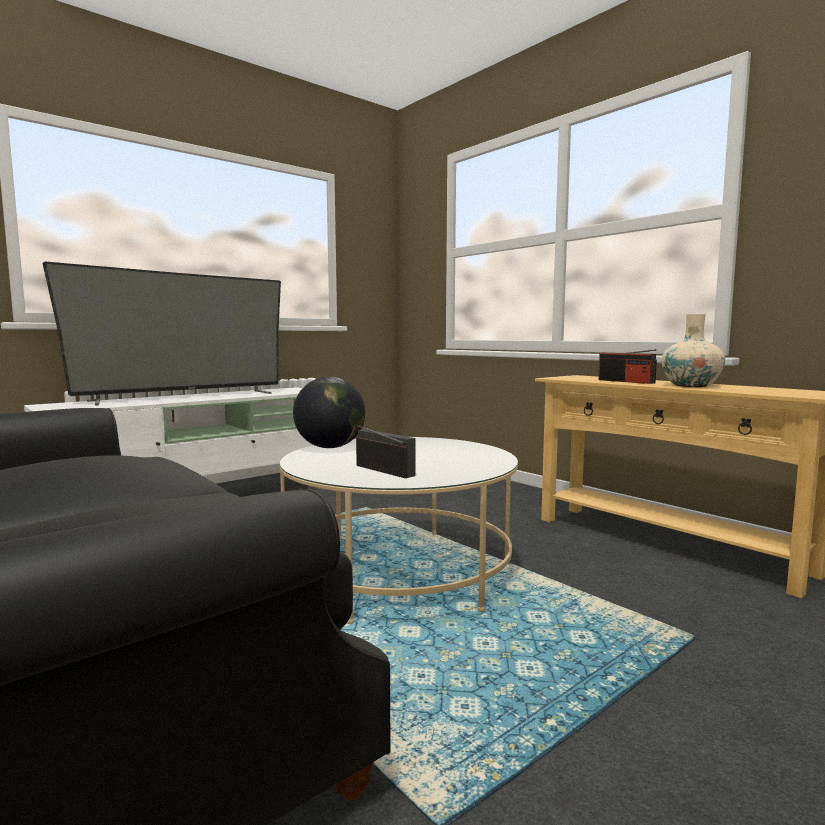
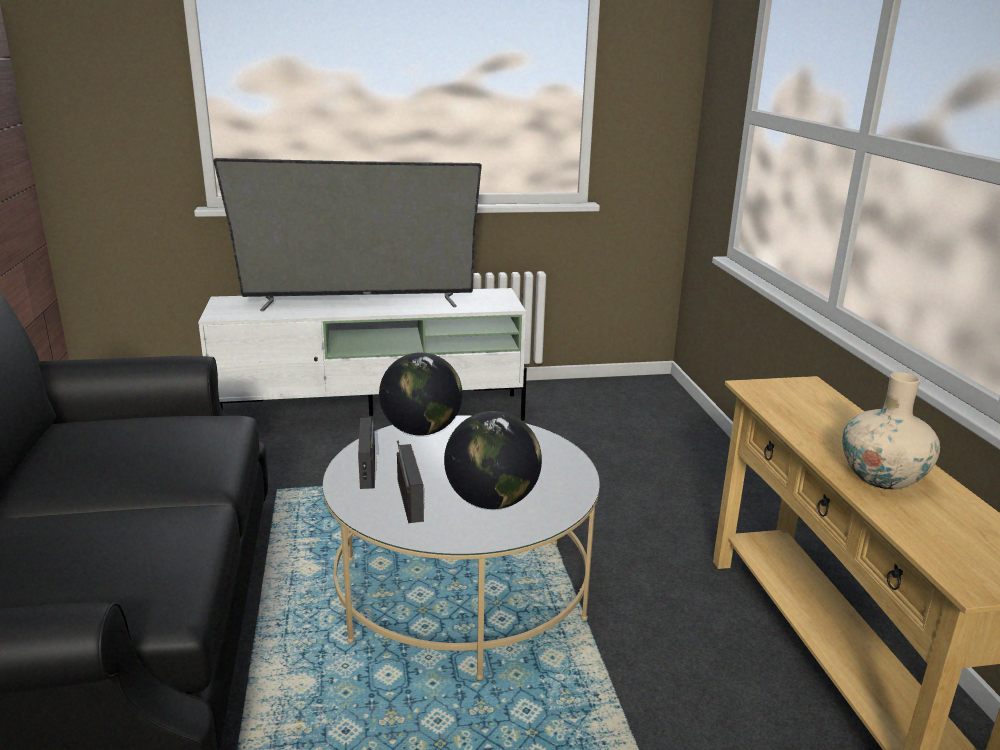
camera: 30 degrees right, 15 degrees up
radio [598,349,657,384] -> radio moved to [358,417,375,489]
none -> globe [444,411,542,509]

